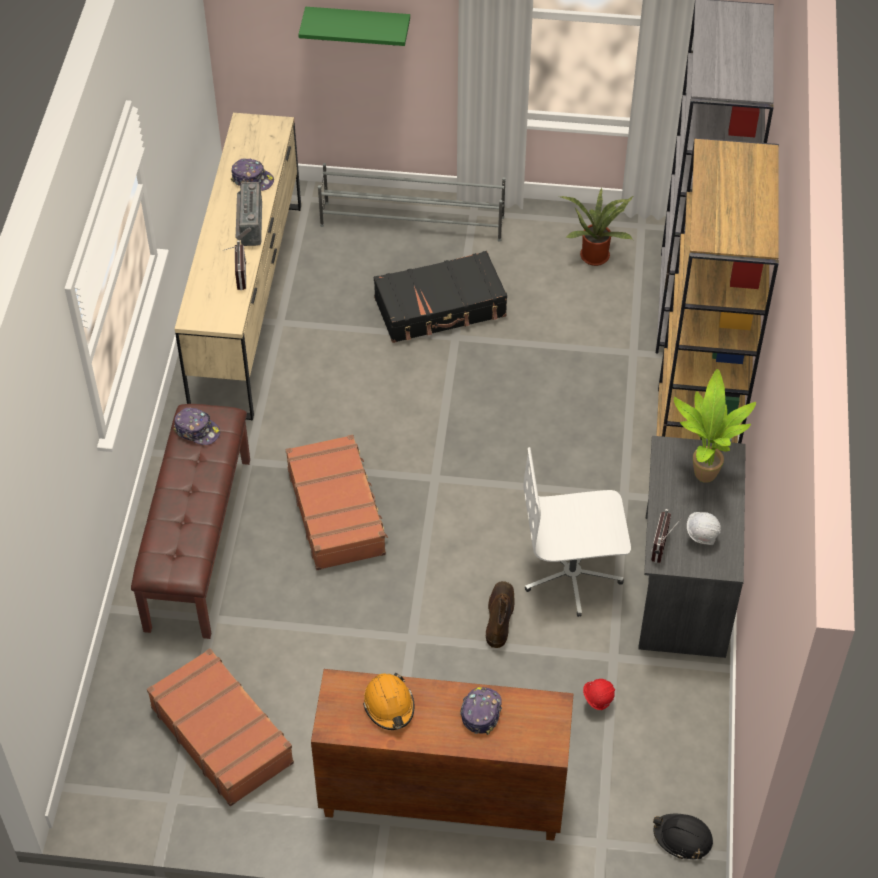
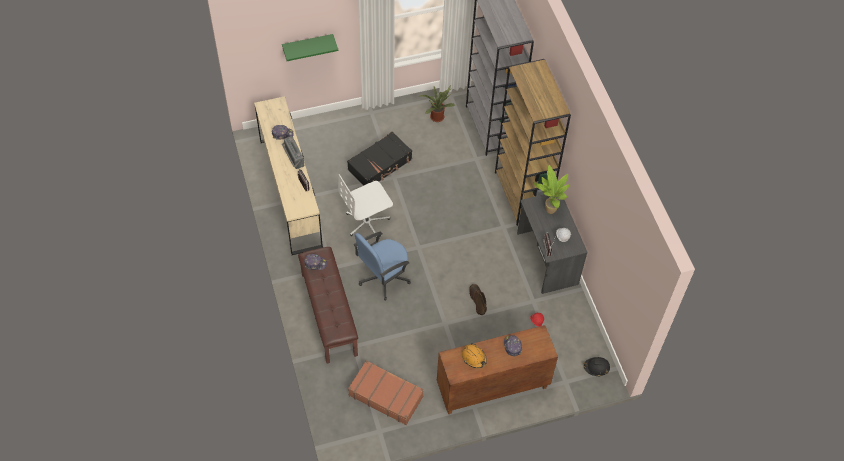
camera: 25 degrees left, 5 degrees up
brown suitcase [286,435,388,570] -> blue office chair [354,232,411,300]
grey shoe rack [318,163,506,241] -> none
white office chair [523,447,631,617] -> white office chair moved to [338,174,393,238]

